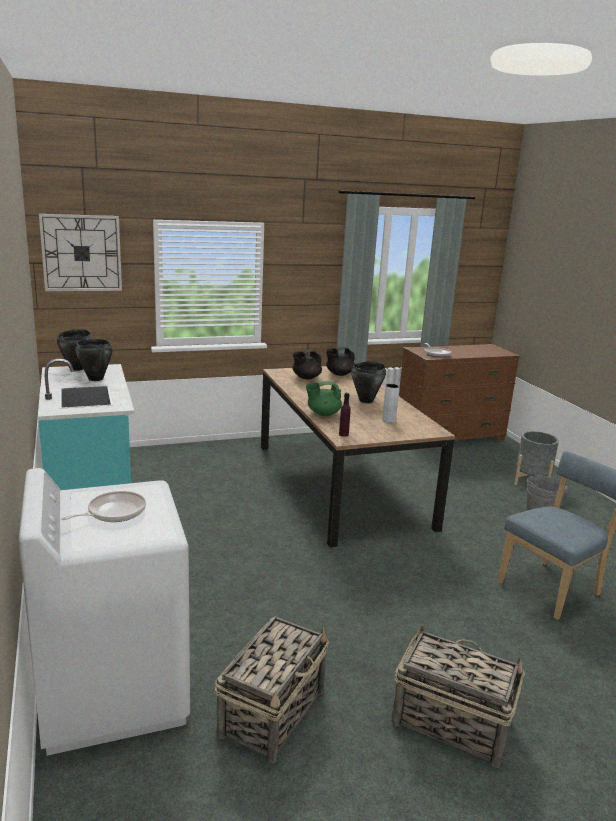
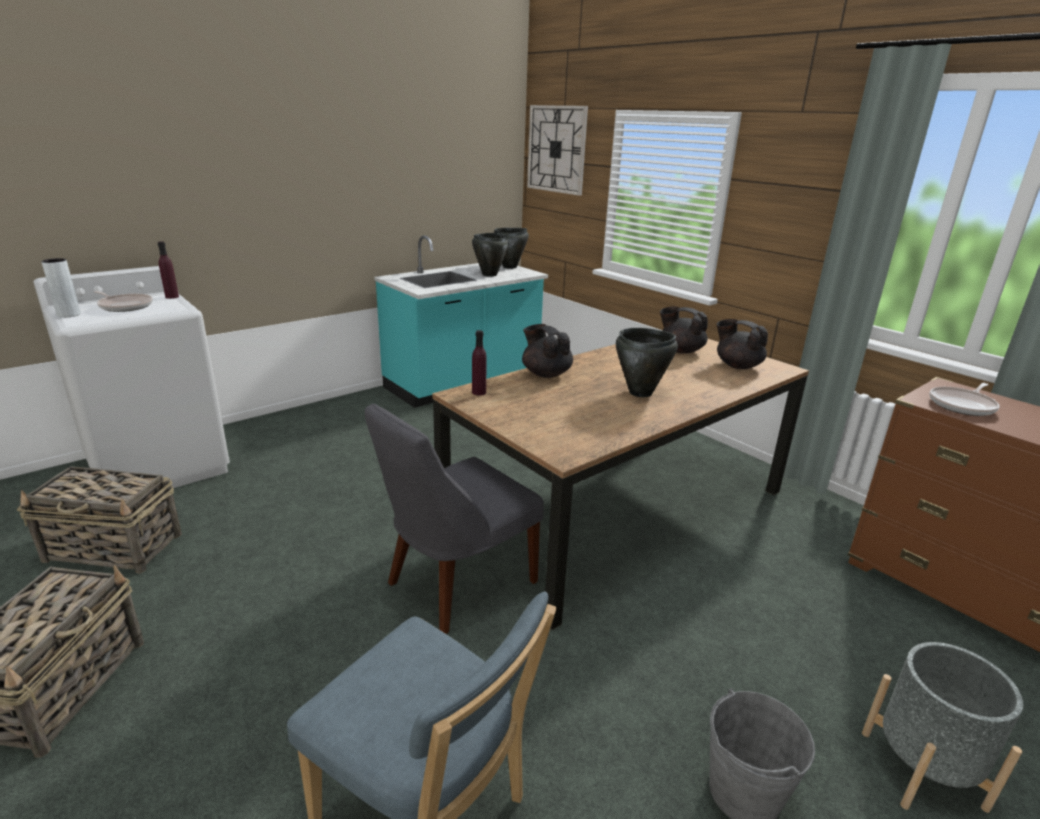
camera: 70 degrees right, 5 degrees up
green teapot [306,381,342,416] -> black teapot [522,324,573,378]
grey vase [382,384,399,423] -> grey vase moved to [41,258,81,318]
none -> purple bottle [158,241,179,299]
none -> grey chair [365,404,544,634]

